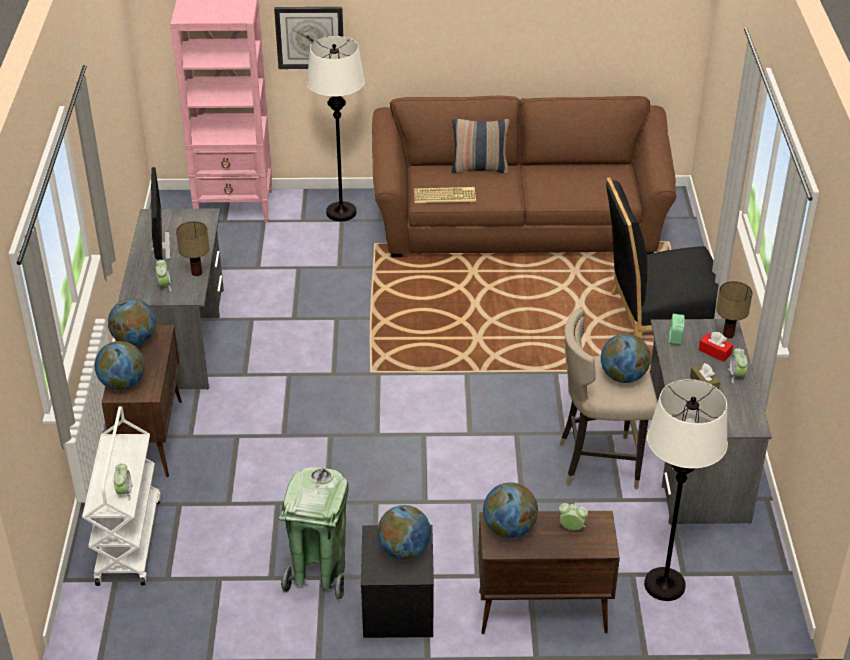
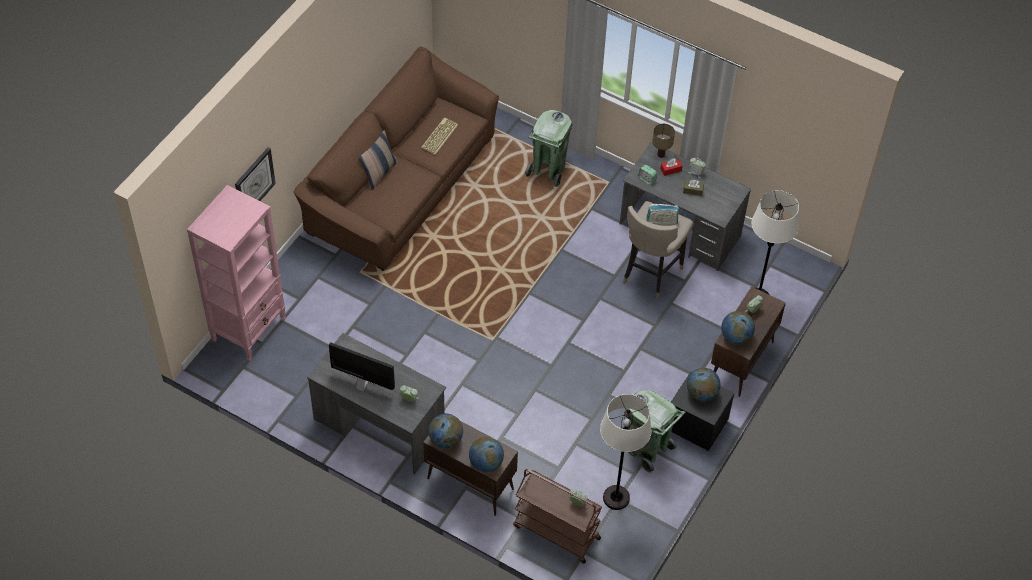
camera: 60 degrees left, 15 degrees up
white cart [82,406,161,586] -> brown cart [513,469,602,564]
table lamp [176,221,209,276] -> none
white floor lamp [307,36,365,221] -> white floor lamp moved to [600,394,652,510]
keyboard [414,187,476,203] -> keyboard moved to [421,117,458,155]
globe [601,334,651,383] -> radio [646,204,679,224]
black chair [606,177,725,338] -> green trash can [525,110,572,187]

